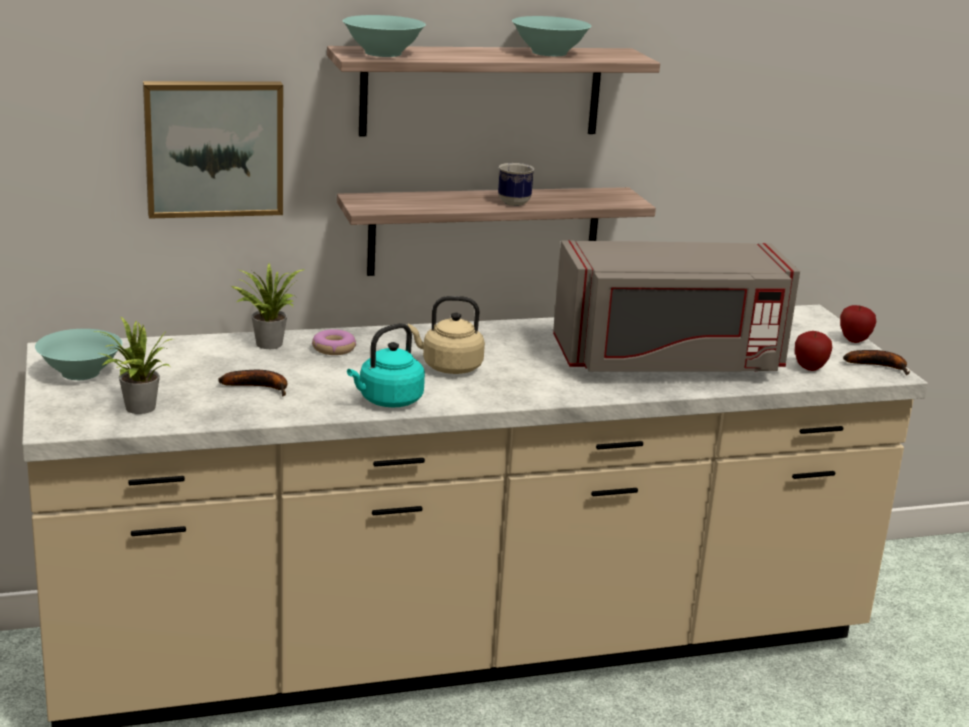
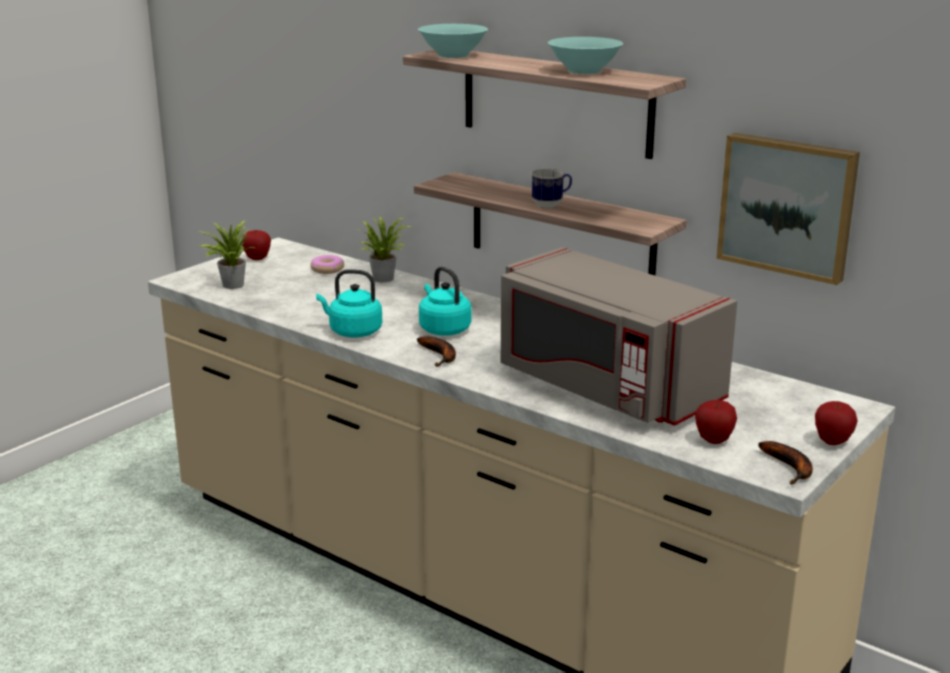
camera: 55 degrees right, 0 degrees up
turquoise bowl [35,329,122,380] -> apple [242,230,271,260]
picture [143,81,283,219] -> picture moved to [717,133,860,285]
banana [218,370,287,397] -> banana moved to [417,336,456,367]
donut [312,329,356,355] -> donut moved to [310,255,344,274]
beige kettle [408,296,485,374] -> turquoise kettle [419,266,472,336]

